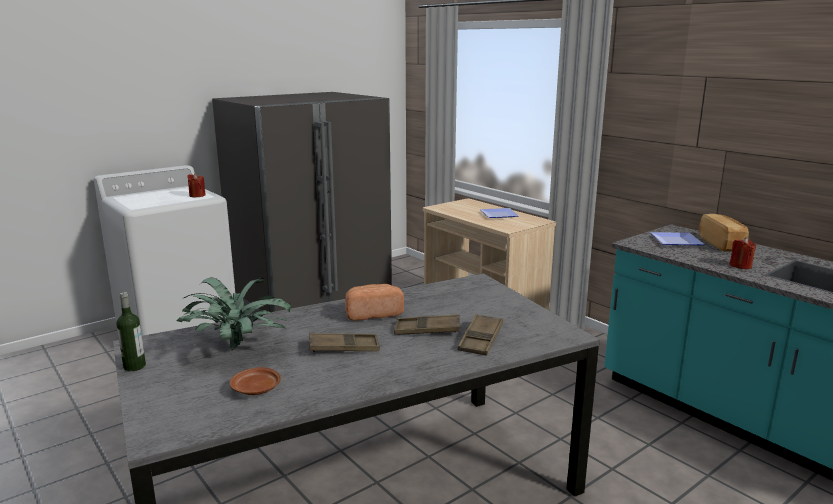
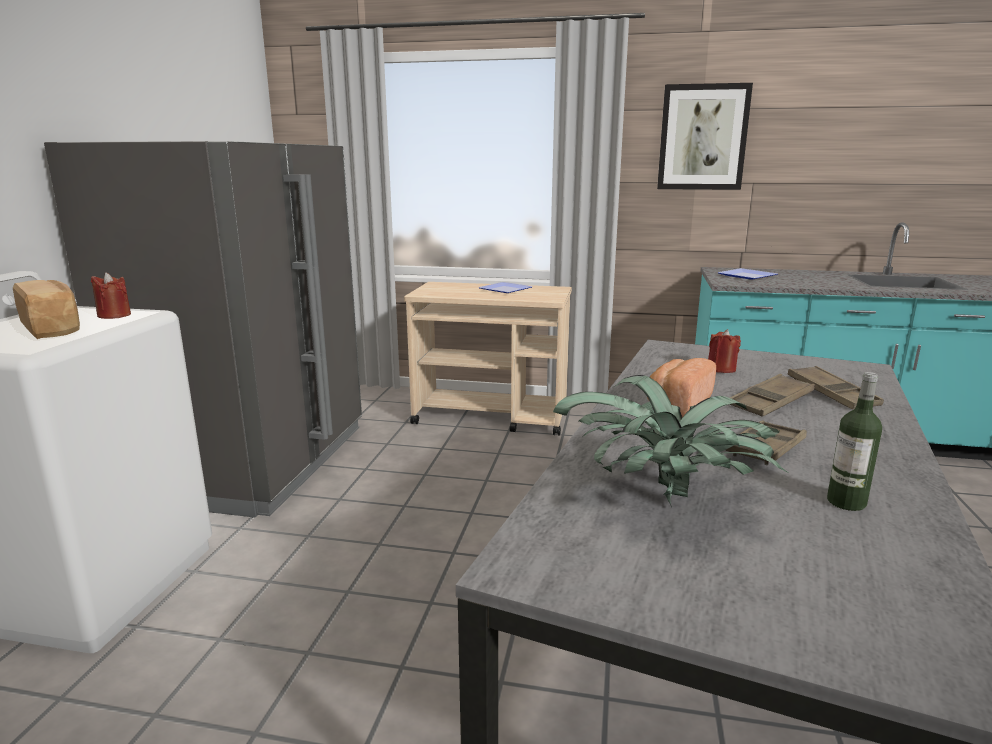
camera: 40 degrees left, 0 degrees up
bottle [116,292,146,371] -> bottle moved to [827,372,882,511]
brown plate [230,367,281,395] -> none
bread [699,214,749,252] -> bread moved to [13,280,80,339]
red candle [730,237,756,269] -> red candle moved to [708,329,741,373]
none -> picture [657,83,753,190]

